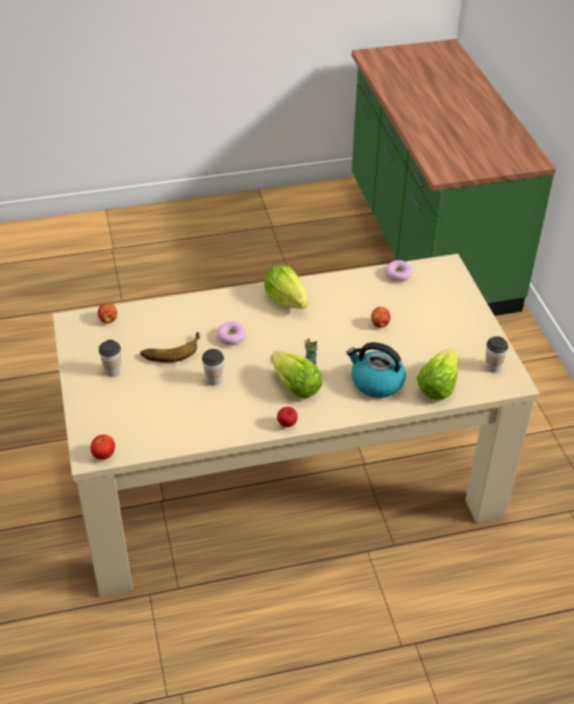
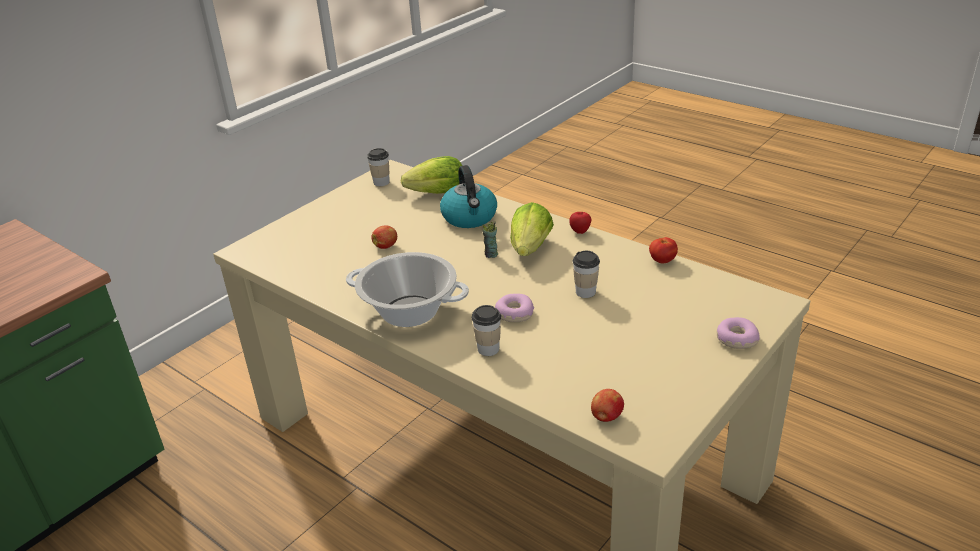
camera: 125 degrees left, 10 degrees down
tomato [90,435,115,460] -> tomato moved to [649,237,678,263]
cup [99,340,121,377] -> cup moved to [472,305,501,356]
banana [140,332,200,363] -> none
lettuce [264,265,308,309] -> cooking pot [346,252,469,327]
donut [385,260,413,282] -> donut moved to [717,317,760,349]

